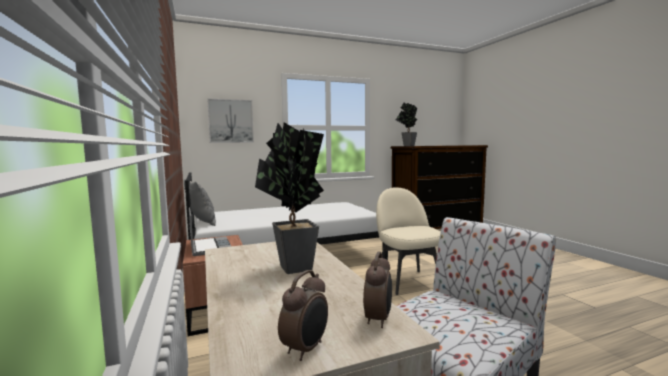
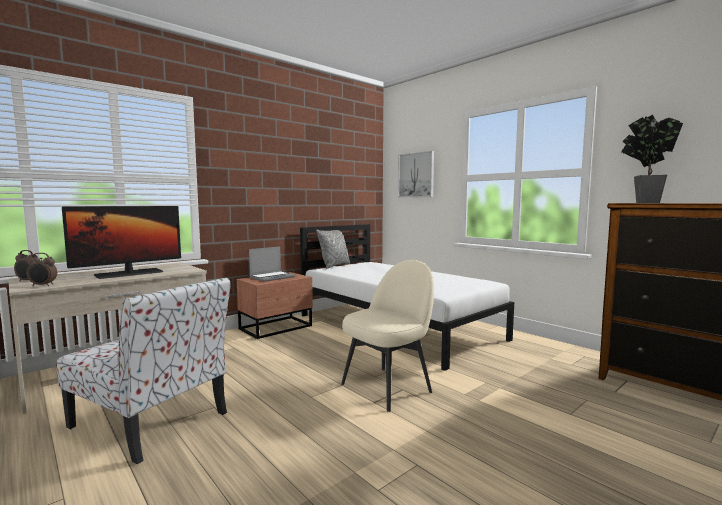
camera: 70 degrees right, 0 degrees up
potted plant [255,122,324,274] -> monitor [62,206,181,279]

